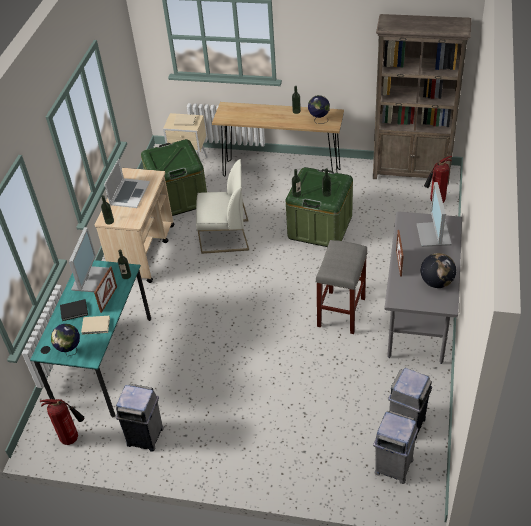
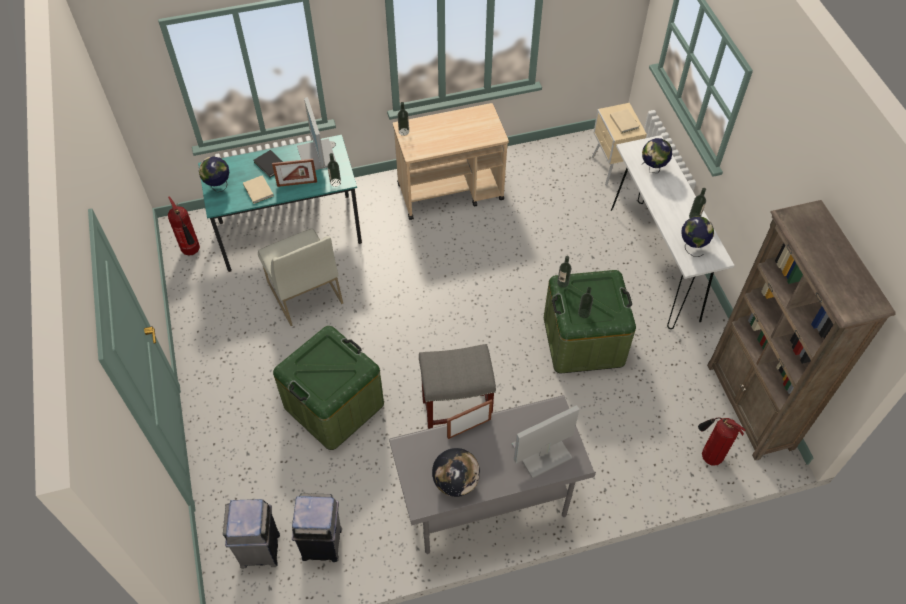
camera: 60 degrees right, 10 degrees up
monitor [69,227,109,292] -> monitor turned 90 degrees clockwise [297,97,336,170]
laptop [104,159,150,208] -> none
grey trash can [116,384,164,451] -> none
green storage box [141,139,207,216] -> green storage box moved to [273,326,384,450]
white chair [196,159,249,254] -> white chair moved to [258,229,343,326]
brown console table [212,102,344,176] -> white console table [611,135,735,329]
none -> globe [641,138,672,173]

